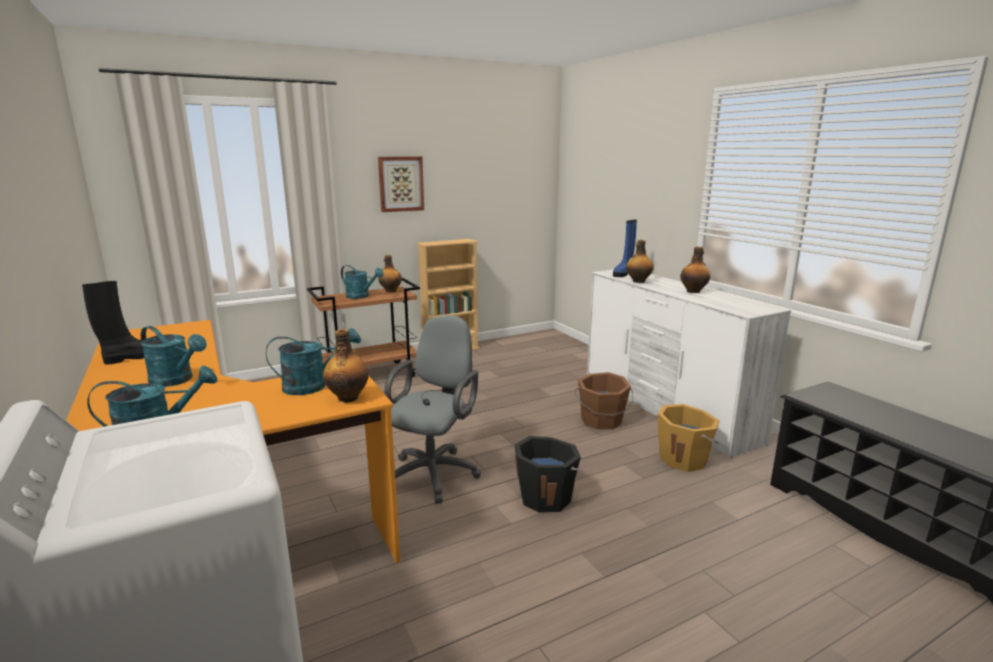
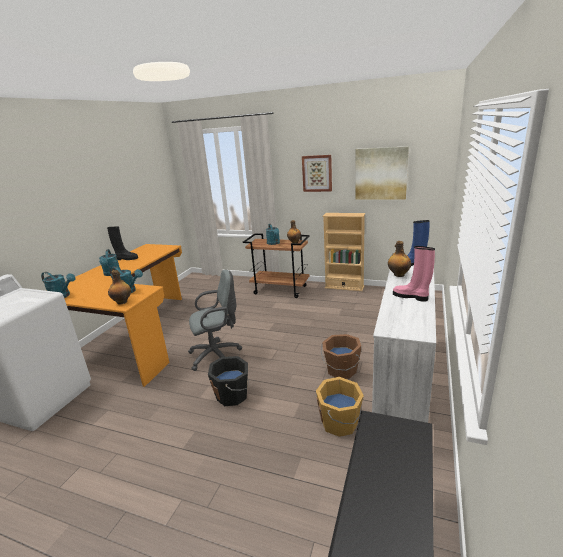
camera: 50 degrees right, 5 degrees up
bottle [680,246,710,293] -> pink boot [393,246,435,302]
none -> picture [355,146,409,200]

